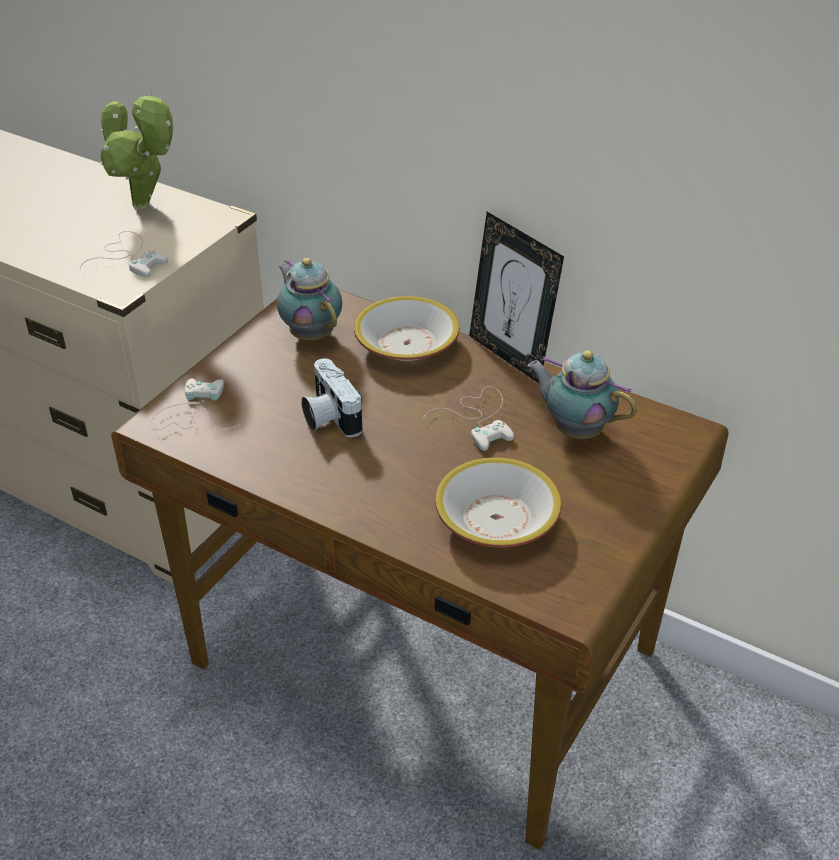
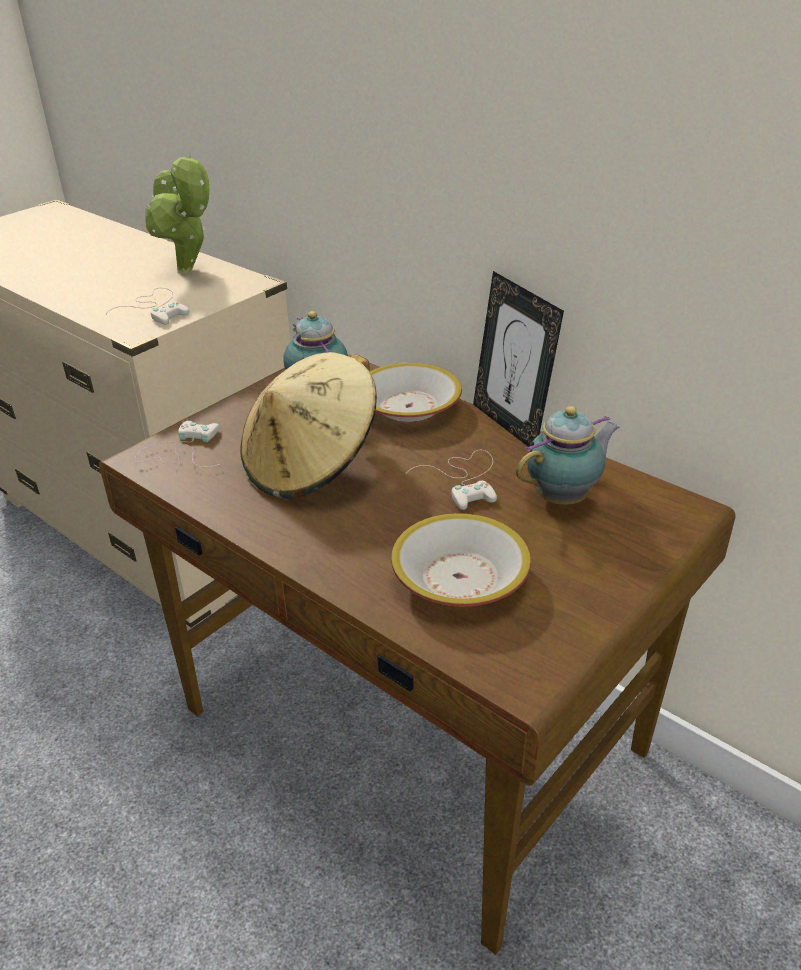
camera: 10 degrees right, 5 degrees down
camera [301,358,363,438] -> beige hat [240,352,377,499]
teapot [528,350,637,439] -> teapot turned 105 degrees clockwise [516,406,619,505]

